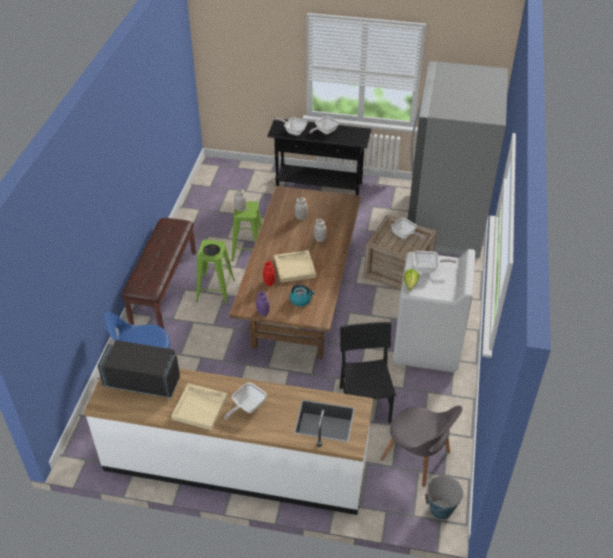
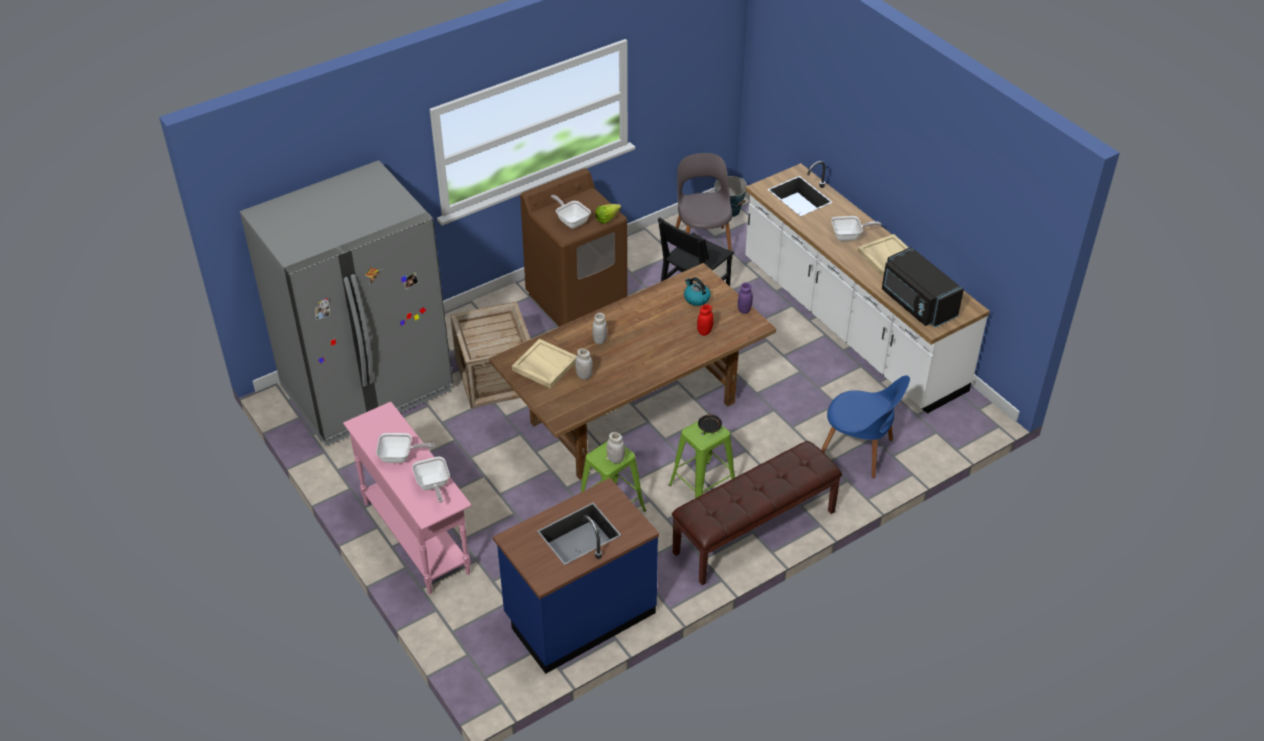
camera: 135 degrees left, 0 degrees up
black console table [267,119,372,195] -> pink console table [343,402,472,594]
beige tray [274,250,316,283] -> beige tray moved to [512,339,577,389]
frying pan [391,218,425,240] -> none
white washing machine [393,249,476,373] -> brown washing machine [520,168,628,327]
none -> blue counter [493,478,659,674]

